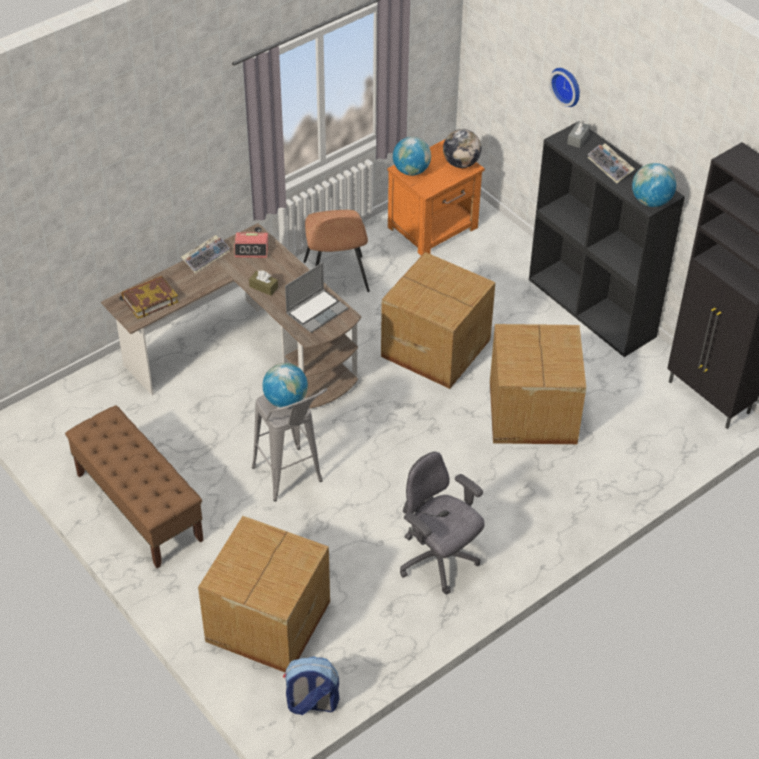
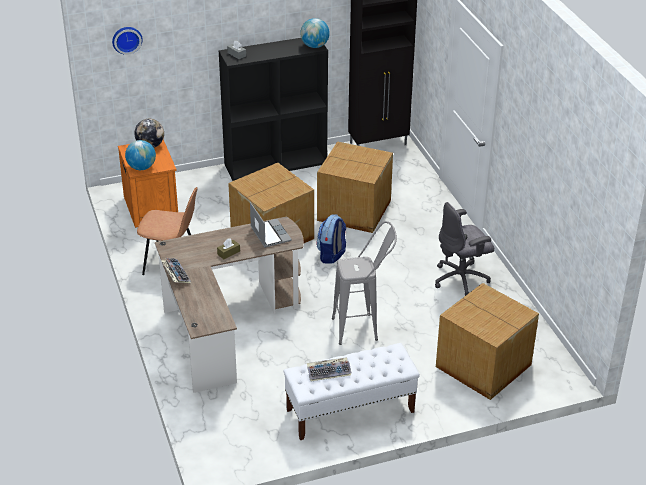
camera: 70 degrees left, 10 degrees down
brown bench [65,405,204,568] -> white bench [284,343,420,440]
book [121,276,178,319] -> none
alarm clock [234,232,269,258] -> none
globe [263,363,308,408] -> none
backpack [283,656,339,715] -> backpack moved to [317,214,346,264]
wall clock [549,68,580,107] -> wall clock moved to [112,27,143,55]
keyboard [587,143,635,183] -> keyboard moved to [307,357,352,381]

